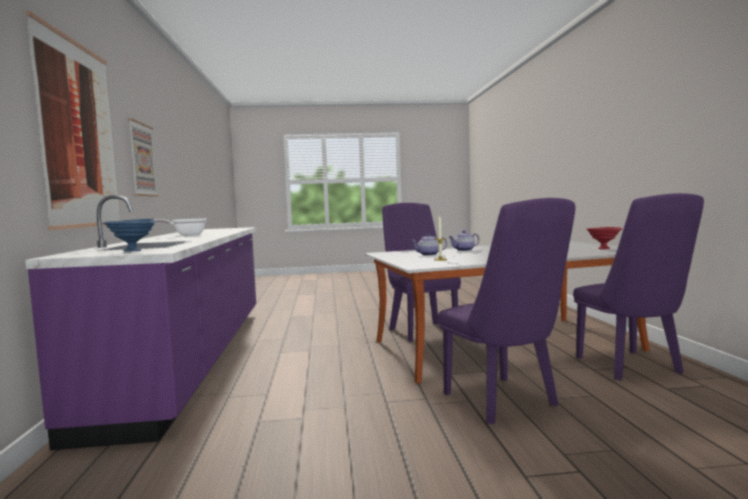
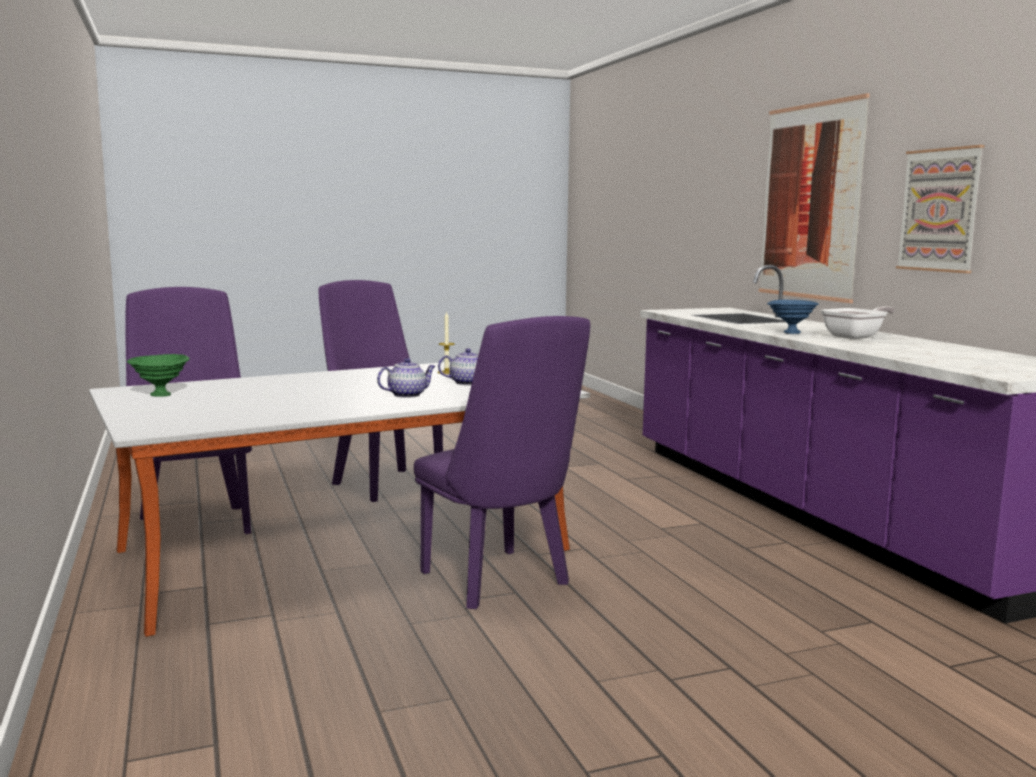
camera: 165 degrees right, 5 degrees up
blue bowl [103,219,157,251] -> blue bowl moved to [767,300,819,334]
red bowl [586,227,622,249] -> green bowl [127,354,189,397]

